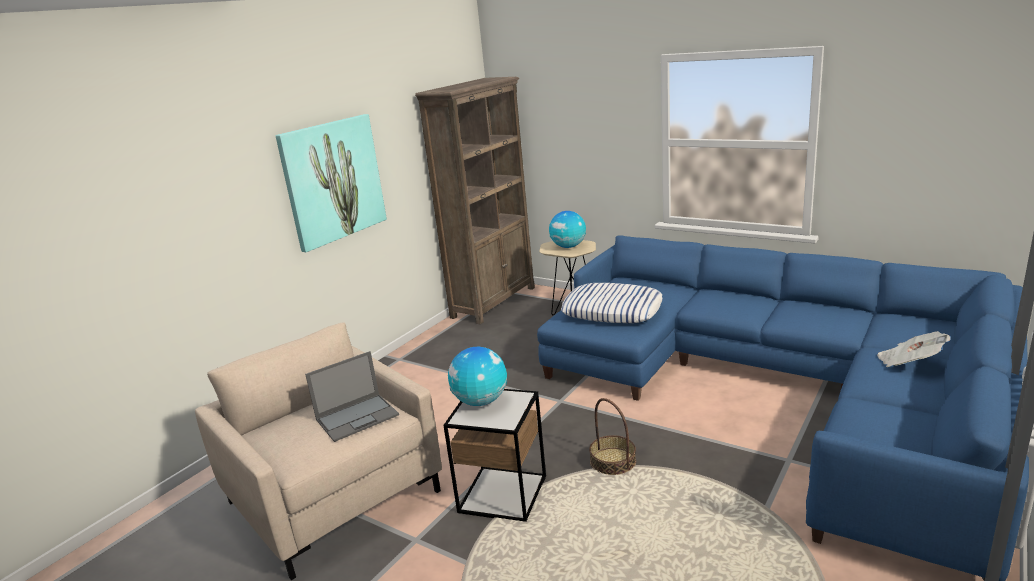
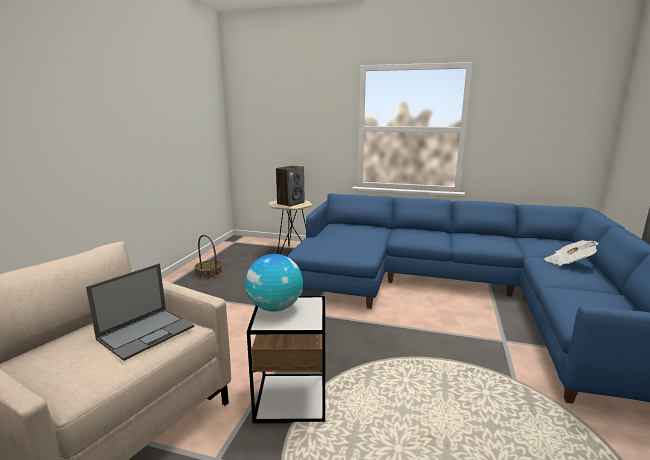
camera: 20 degrees left, 5 degrees down
picture [275,114,387,252] -> none
brown bookcase [415,77,535,325] -> none
globe [549,211,586,248] -> speaker [276,166,305,207]
pillow [561,283,662,323] -> none
basket [589,398,636,475] -> basket moved to [195,235,222,279]

